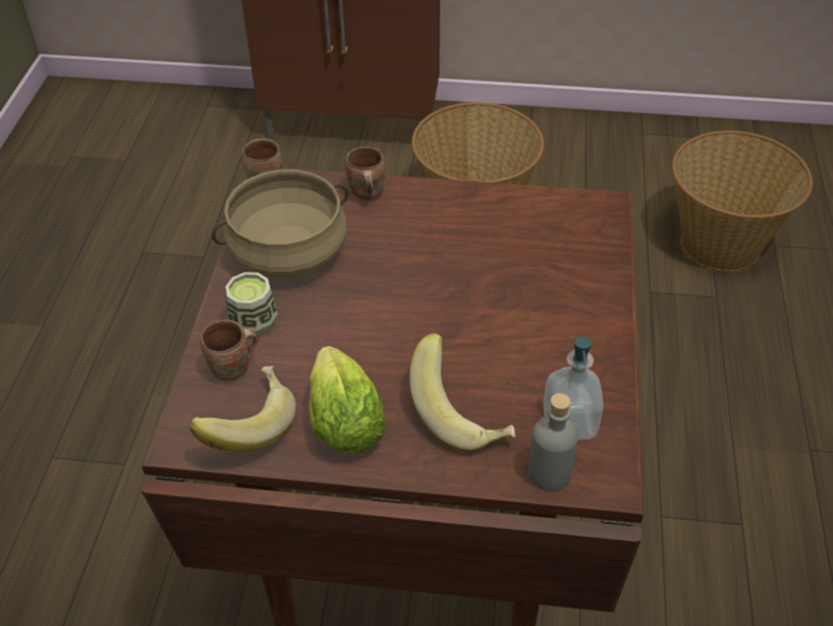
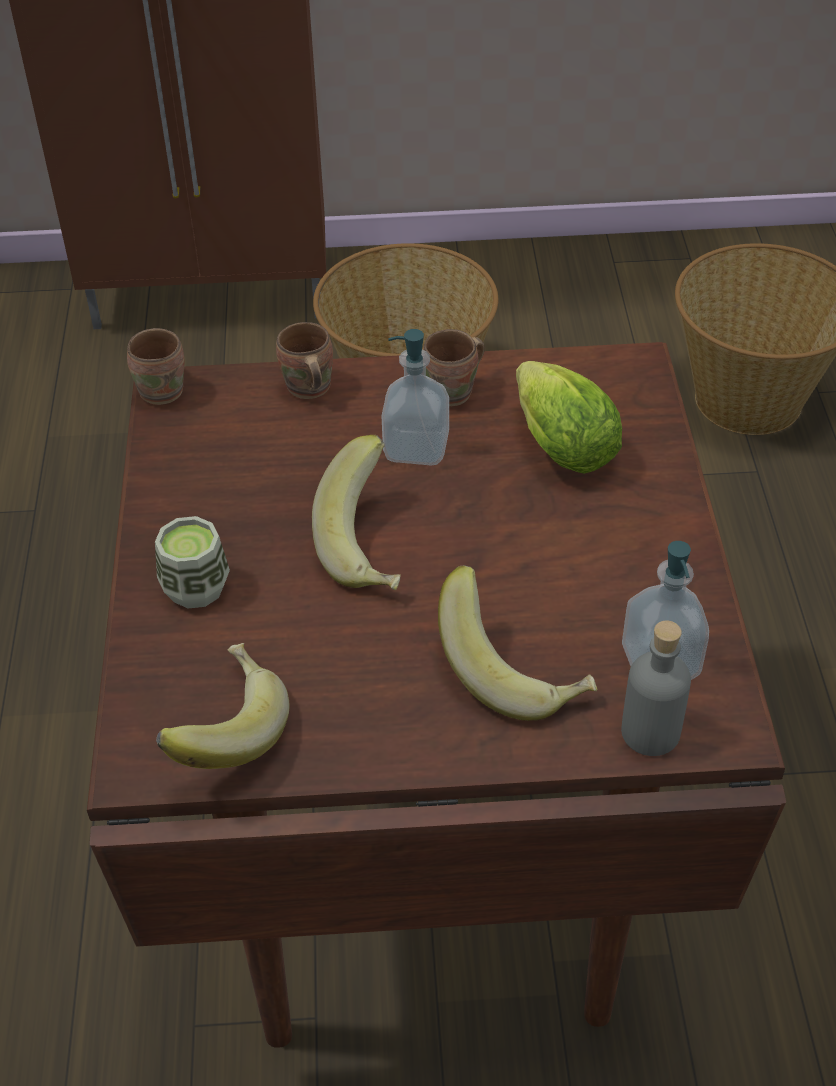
camera: 10 degrees left, 0 degrees up
brown mug [201,320,259,382] -> brown mug moved to [423,329,485,406]
beige cooking pot [212,169,349,277] -> none
lettuce [309,346,386,454] -> lettuce moved to [516,361,622,474]
none -> banana [312,435,401,590]
none -> soap dispenser [381,329,449,465]

